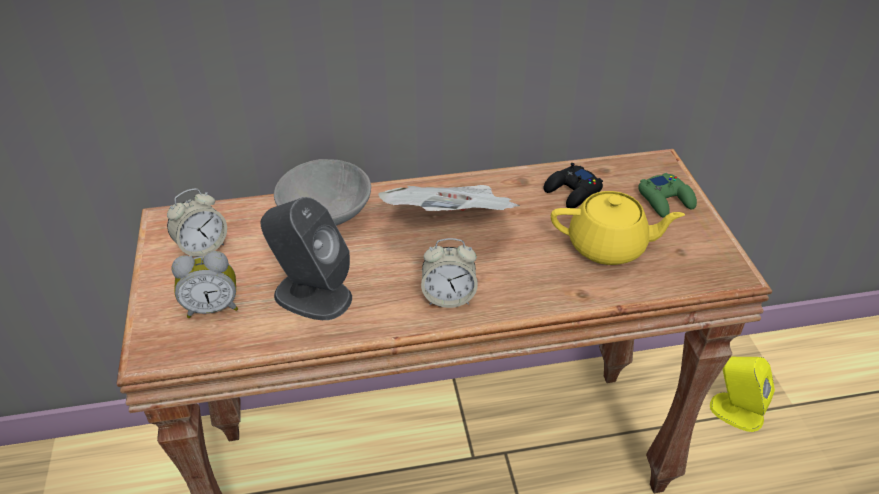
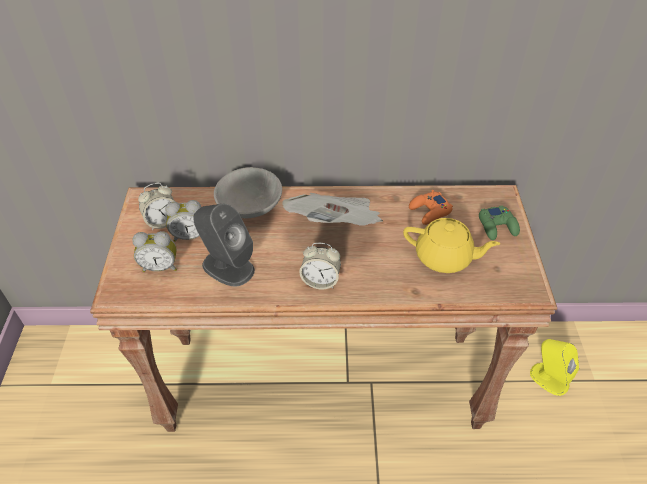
camera: 10 degrees right, 5 degrees up
black game controller [544,163,603,208] -> orange game controller [409,190,453,225]
none -> alarm clock [165,200,201,242]

